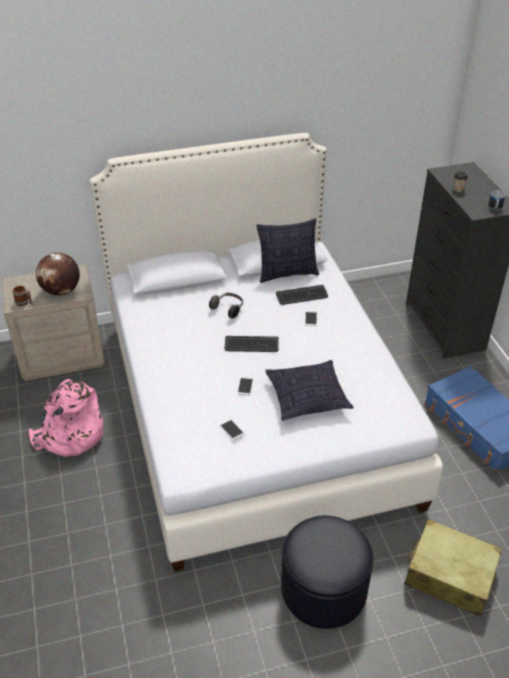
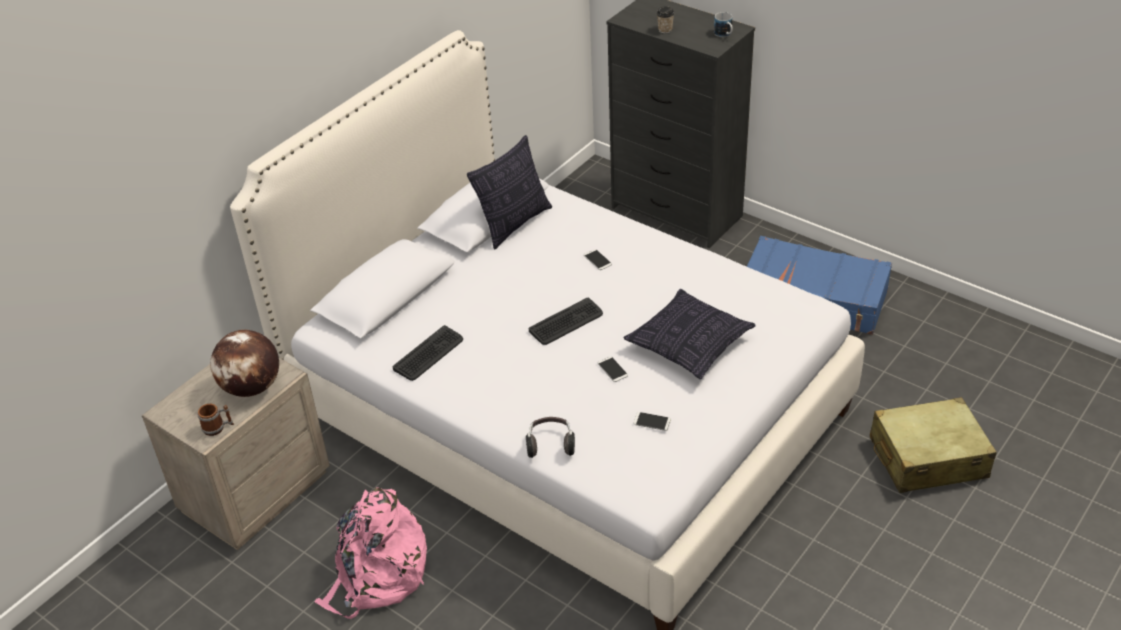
camera: 35 degrees left, 0 degrees up
headphones [209,293,243,318] -> headphones moved to [526,417,575,458]
keyboard [276,285,328,305] -> keyboard moved to [393,325,463,381]
black ottoman [281,515,373,629] -> none

